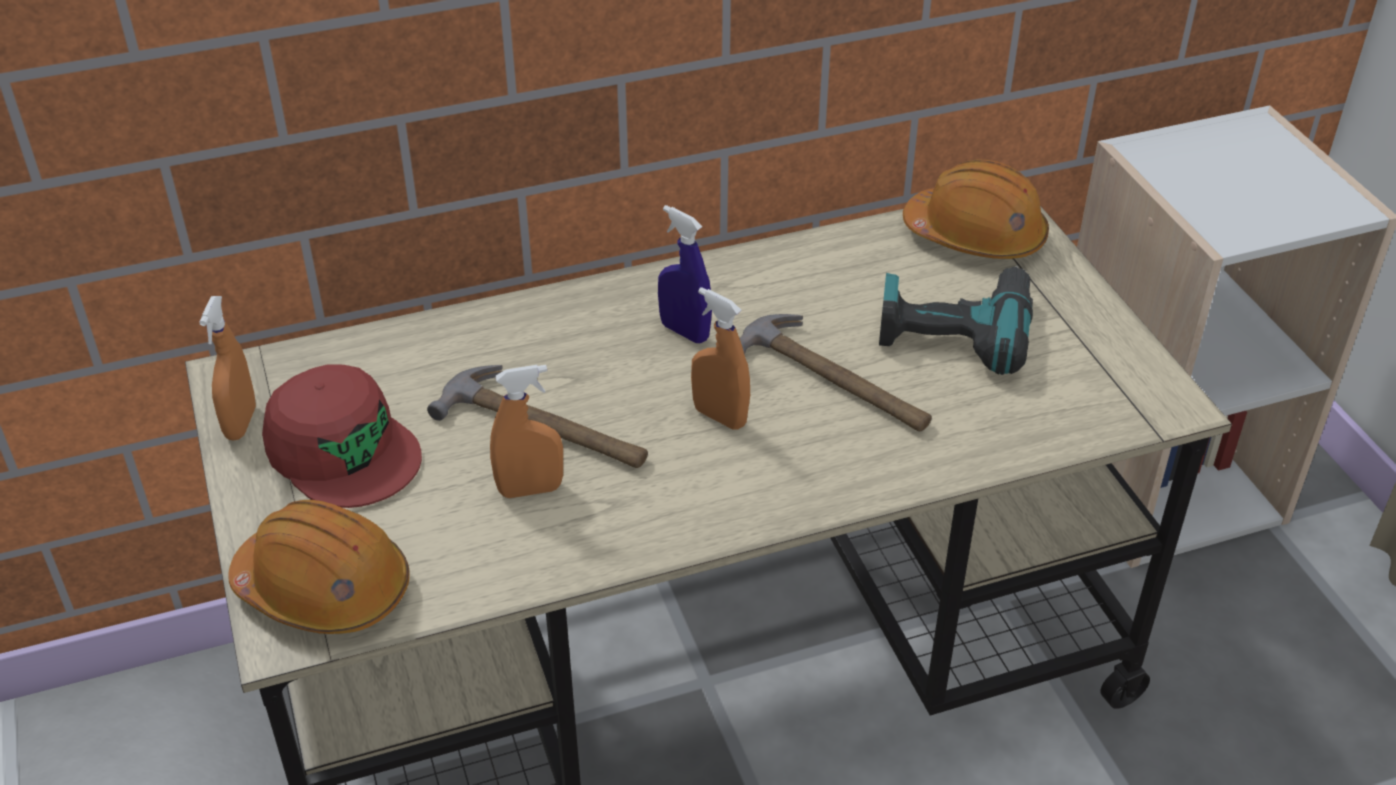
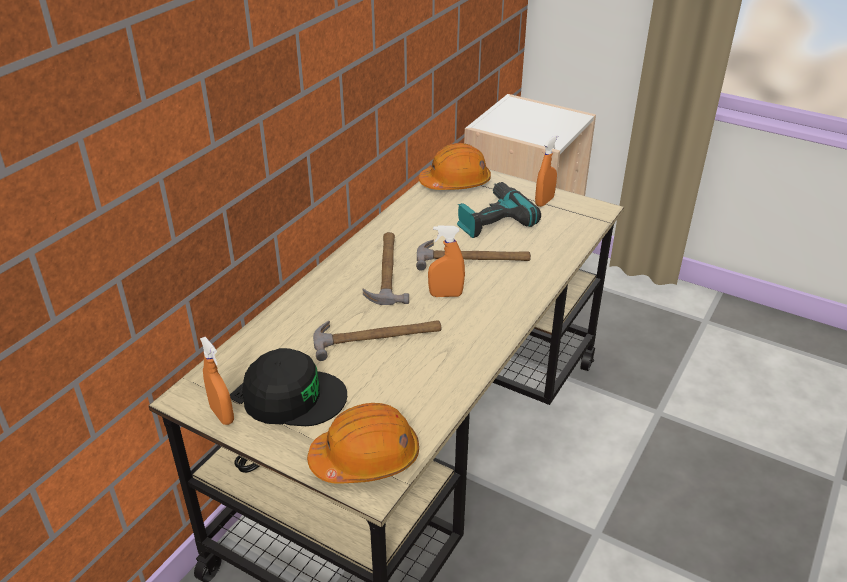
camera: 40 degrees left, 5 degrees down
red cap [262,364,422,508] -> black cap [242,348,347,426]
orange spray bottle [490,365,563,498] -> orange spray bottle moved to [535,135,558,207]
blue spray bottle [658,205,712,343] -> hammer [362,232,409,305]

